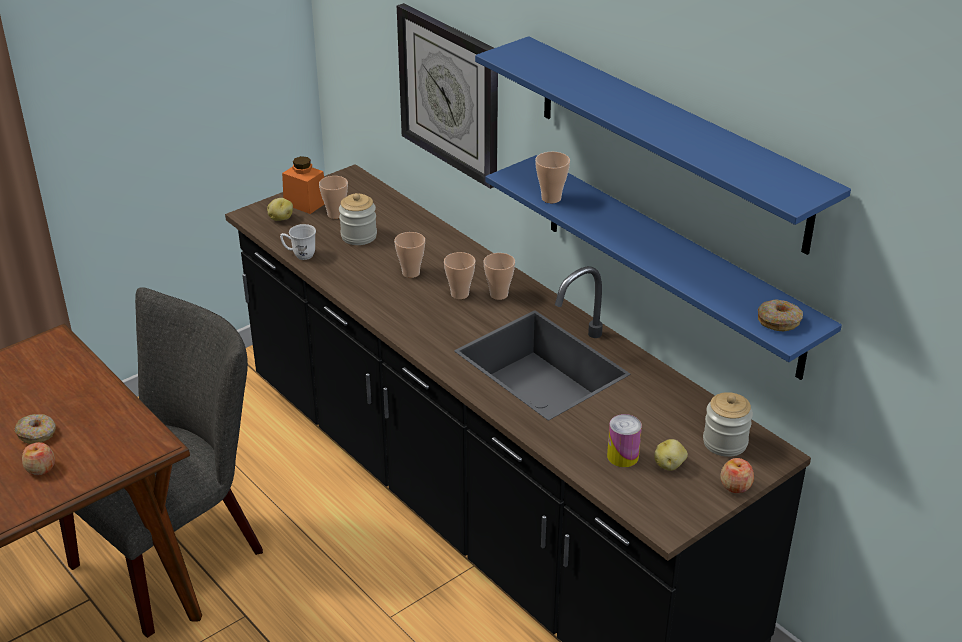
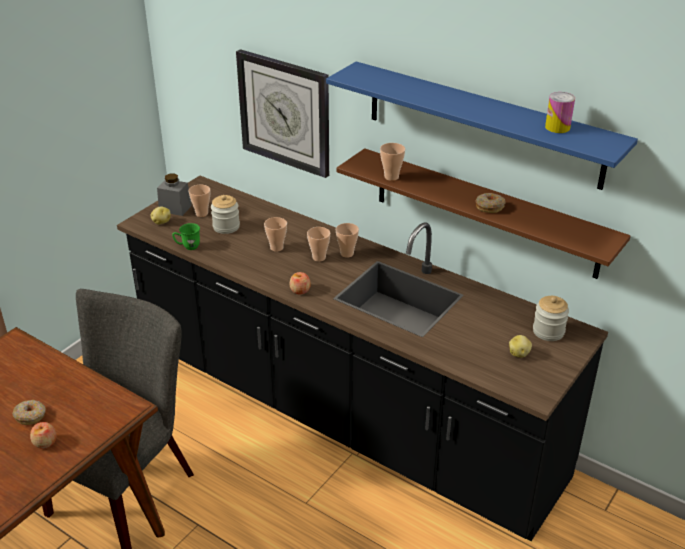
camera: 15 degrees left, 0 degrees up
white mug [280,224,316,260] -> green mug [172,223,200,250]
orange jar [282,156,324,214] -> grey jar [157,173,192,216]
blue shelf [486,155,842,380] -> brown shelf [336,148,631,279]
can [607,414,642,467] -> can moved to [545,92,575,133]
apple [720,458,754,493] -> apple moved to [289,272,311,294]
donut [758,299,803,331] -> donut moved to [476,193,506,213]

